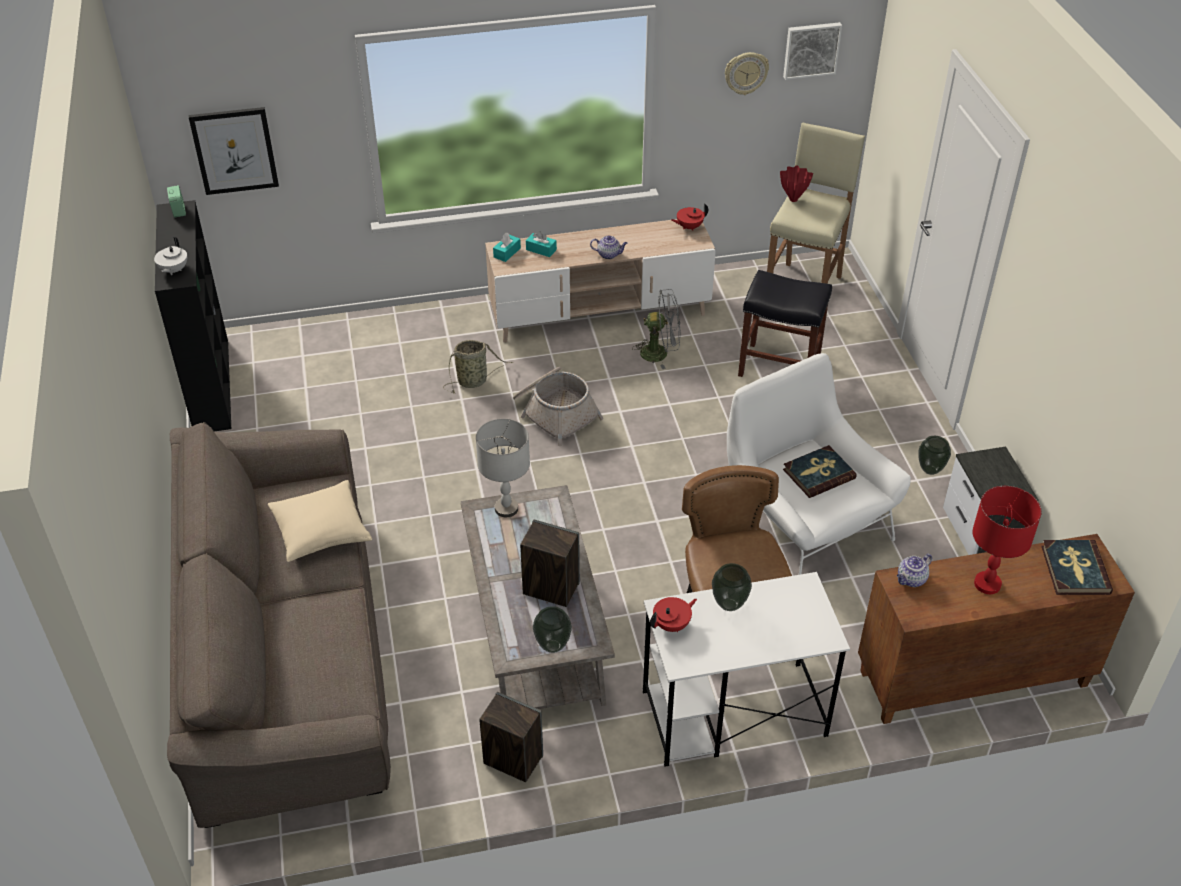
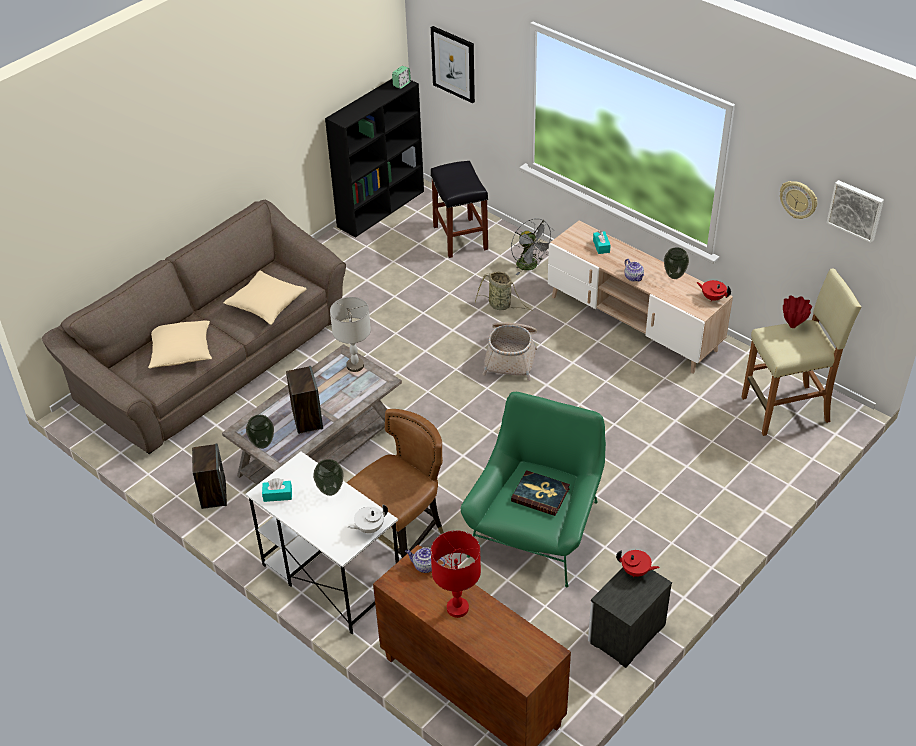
camera: 55 degrees right, 0 degrees up
white teapot [154,237,187,275] -> white teapot moved to [348,505,388,533]
turquoise tissue box [493,233,521,262] -> turquoise tissue box moved to [262,478,292,502]
grey fan [632,289,681,369] -> grey fan moved to [511,218,554,275]
red teapot [650,597,697,632] -> red teapot moved to [616,550,660,577]
white armchair [727,353,911,575] -> green armchair [461,392,606,587]
black stool [738,270,832,377] -> black stool moved to [431,161,488,258]
vase [918,436,951,475] -> vase moved to [664,247,689,279]
book [1041,540,1113,595] -> none
none -> beige pillow [148,320,212,369]

